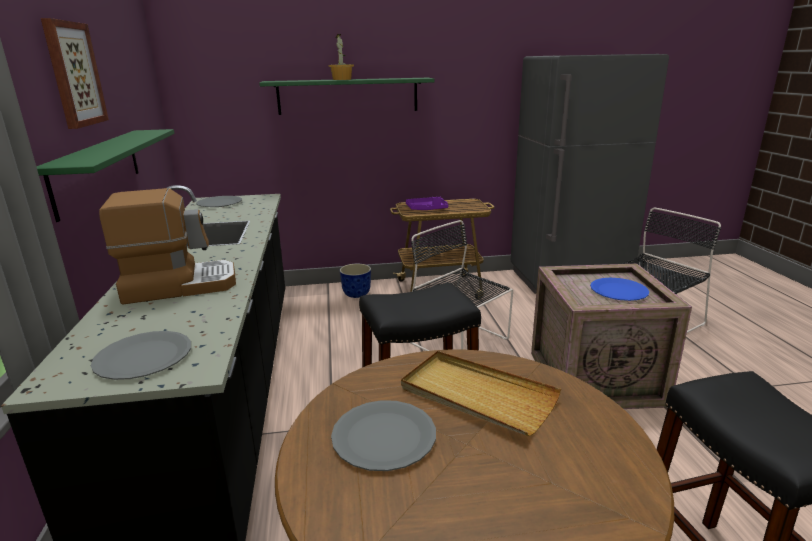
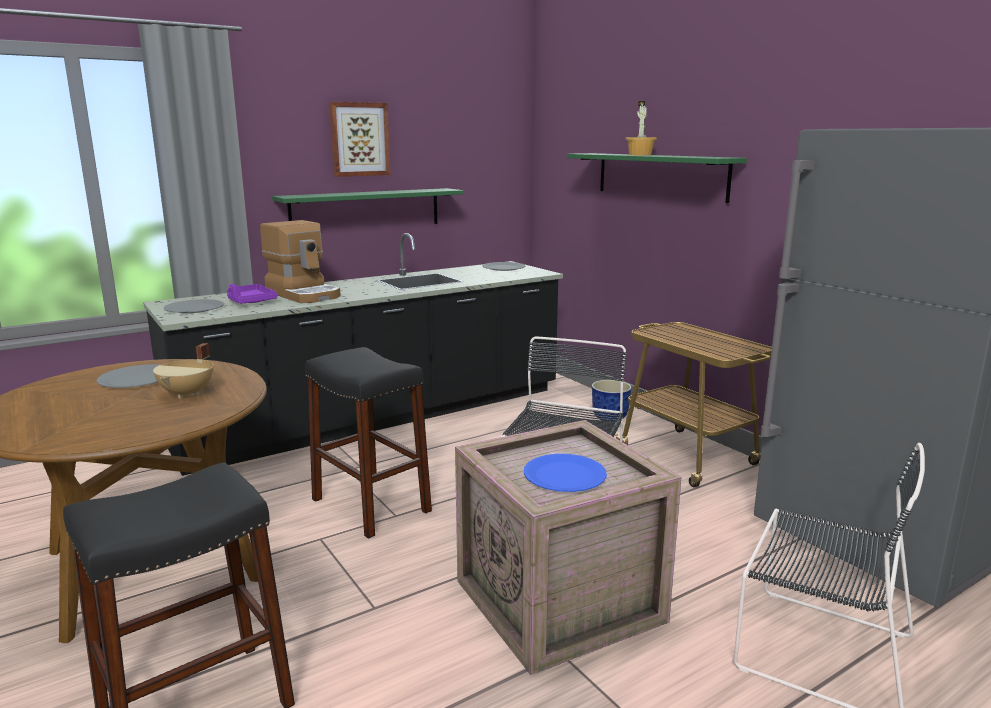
camera: 65 degrees right, 5 degrees down
beige tray [401,351,561,437] -> beige cooking pot [153,343,214,398]
purple tray [406,197,448,210] -> purple tray moved to [227,284,277,304]

